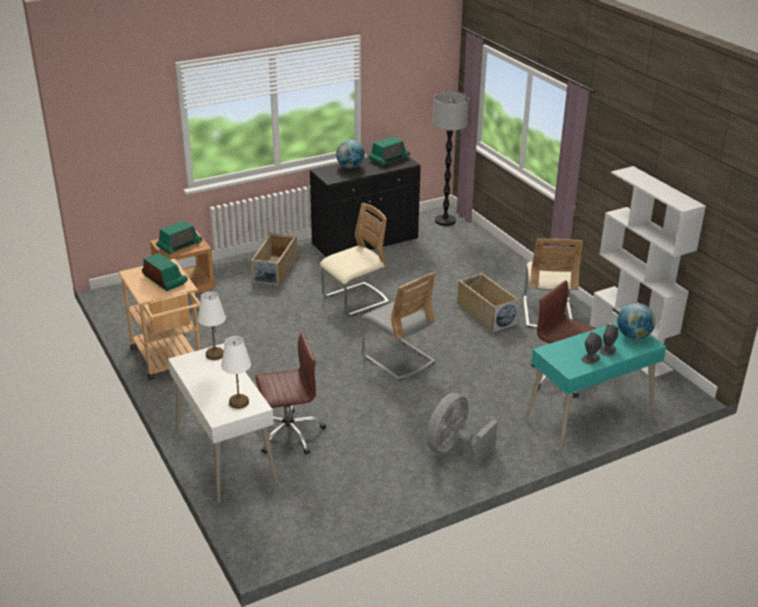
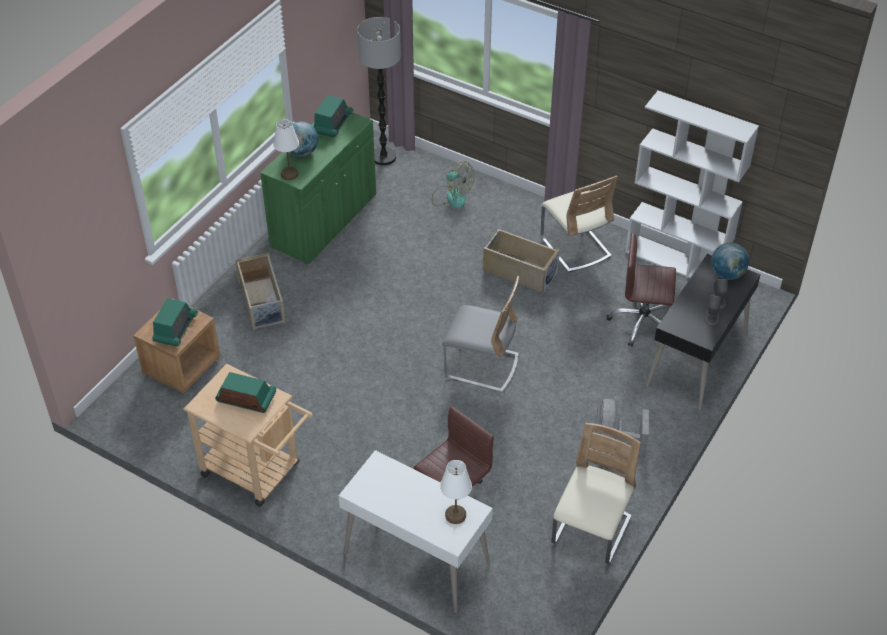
camera: 30 degrees left, 15 degrees up
white table lamp [198,291,226,360] -> white table lamp moved to [273,119,299,180]
black cabinet [310,157,421,257] -> green cabinet [260,113,376,265]
beige chair [320,203,389,315] -> beige chair moved to [551,423,641,564]
turquoise desk [525,322,666,453] -> black desk [646,254,761,410]
none -> fan [432,161,474,209]

